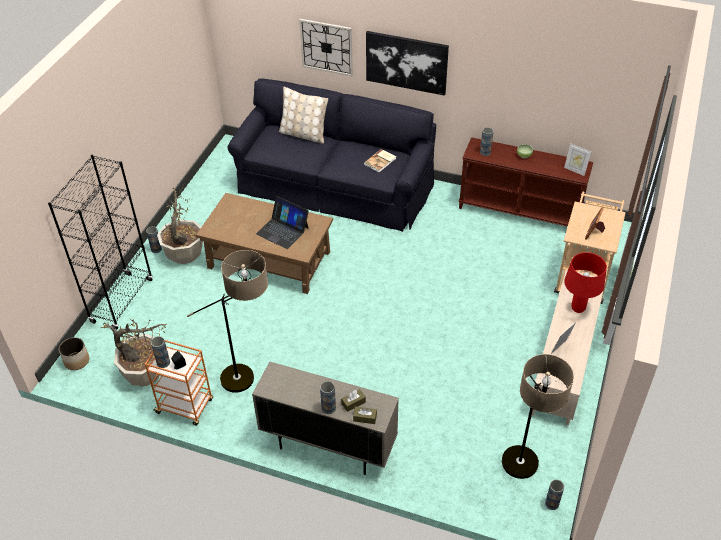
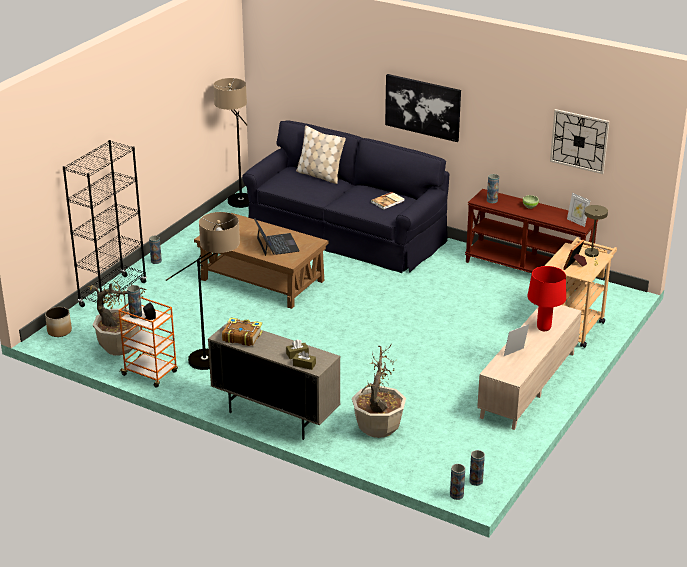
camera: 10 degrees right, 15 degrees down
potted plant [157,187,203,264] -> potted plant moved to [352,344,406,438]
laptop [256,196,309,249] -> laptop turned 150 degrees counterclockwise [254,218,300,256]
wall clock [299,19,353,76] -> wall clock moved to [550,109,610,174]
vase [320,381,336,414] -> vase moved to [450,464,465,500]
floor lamp [502,354,574,479] -> floor lamp moved to [213,78,249,208]
none -> book [222,318,263,346]
none -> beige table lamp [584,205,608,266]

